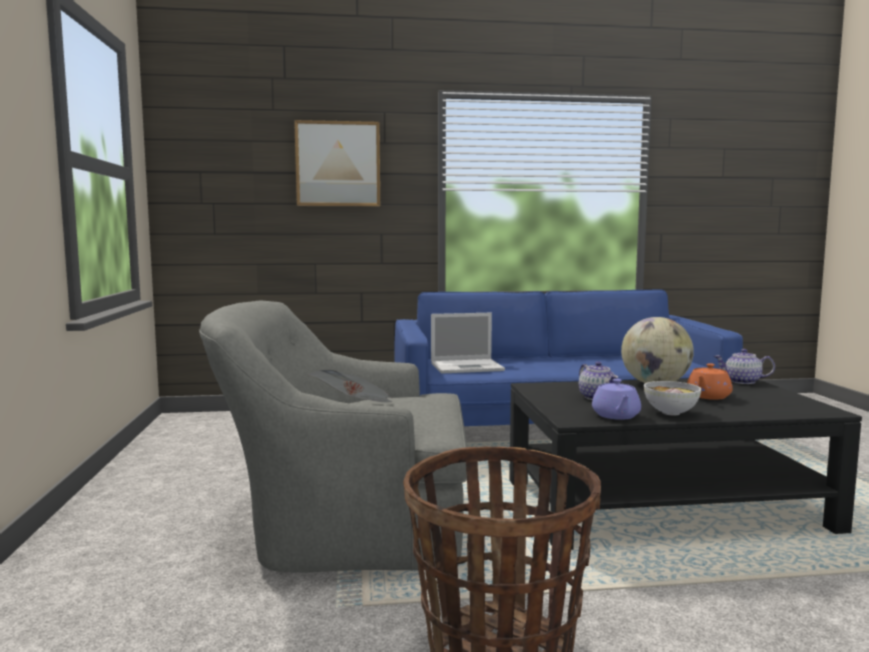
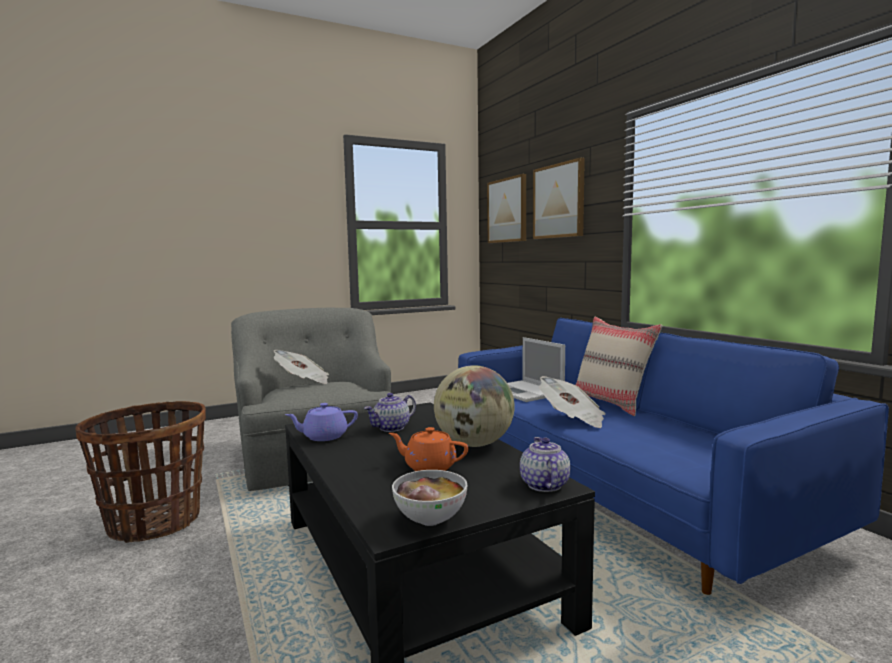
camera: 70 degrees right, 0 degrees up
bowl [644,381,701,415] -> bowl moved to [392,470,467,526]
none -> picture [487,174,526,243]
none -> newspaper [539,376,605,428]
none -> beige pillow [575,316,663,416]

